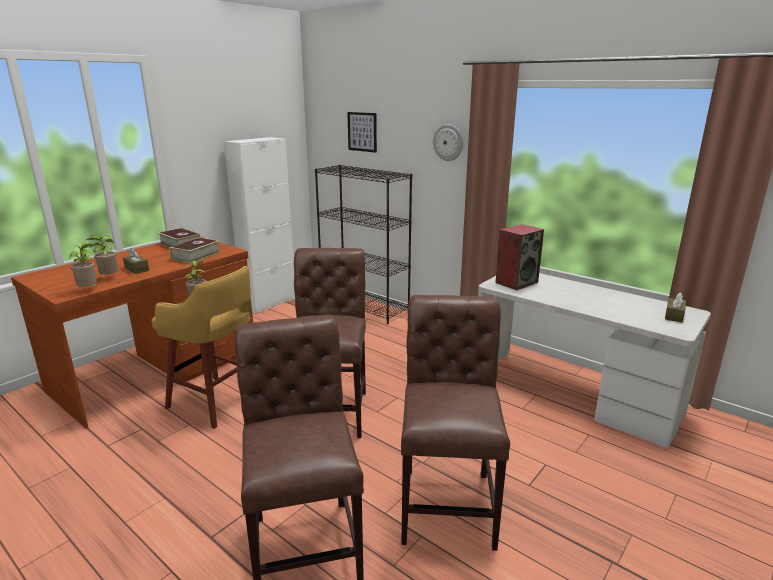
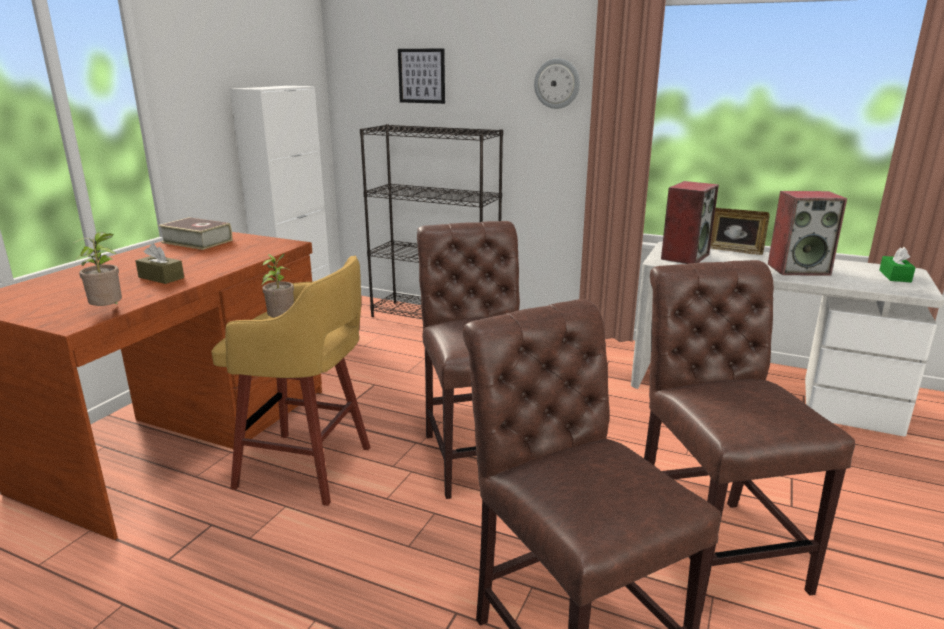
camera: 15 degrees left, 0 degrees up
potted plant [86,235,118,281] -> none
book [170,238,221,264] -> none
brown tissue box [665,293,686,323] -> green tissue box [879,247,916,282]
none -> picture frame [710,208,770,255]
none -> speaker [768,191,847,276]

